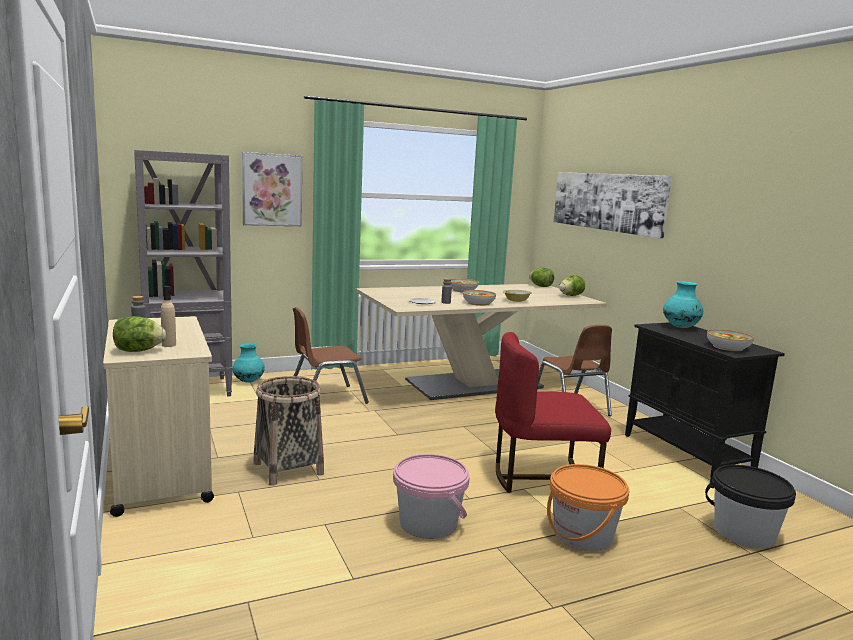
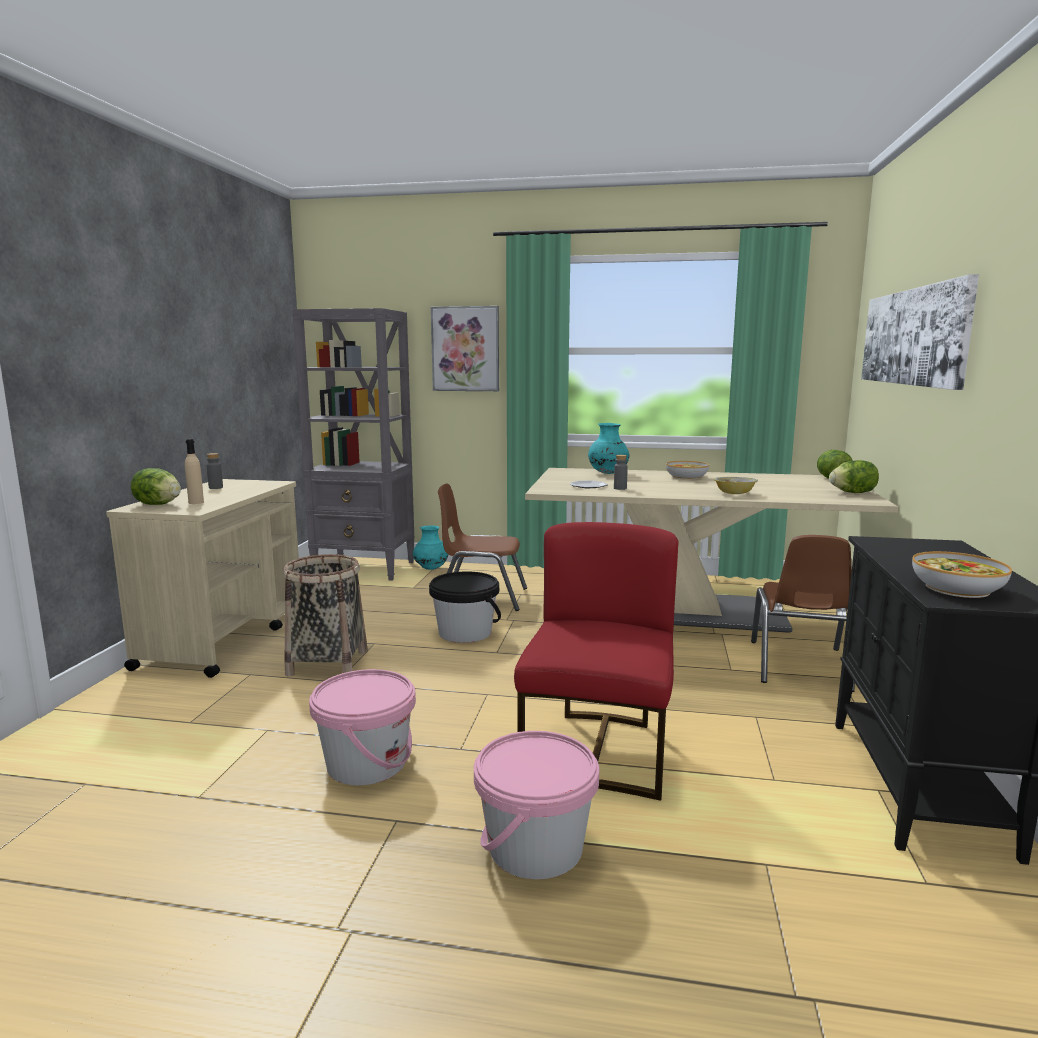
camera: 35 degrees right, 0 degrees up
bowl [463,290,496,306] -> none
red chair [495,332,611,493] -> red chair turned 75 degrees clockwise [514,522,679,801]
orange bucket [547,464,629,551] -> pink bucket [474,731,599,880]
turquoise vase [663,281,703,328] -> turquoise vase moved to [588,423,629,474]
black bucket [705,464,796,548] -> black bucket moved to [429,572,501,643]

